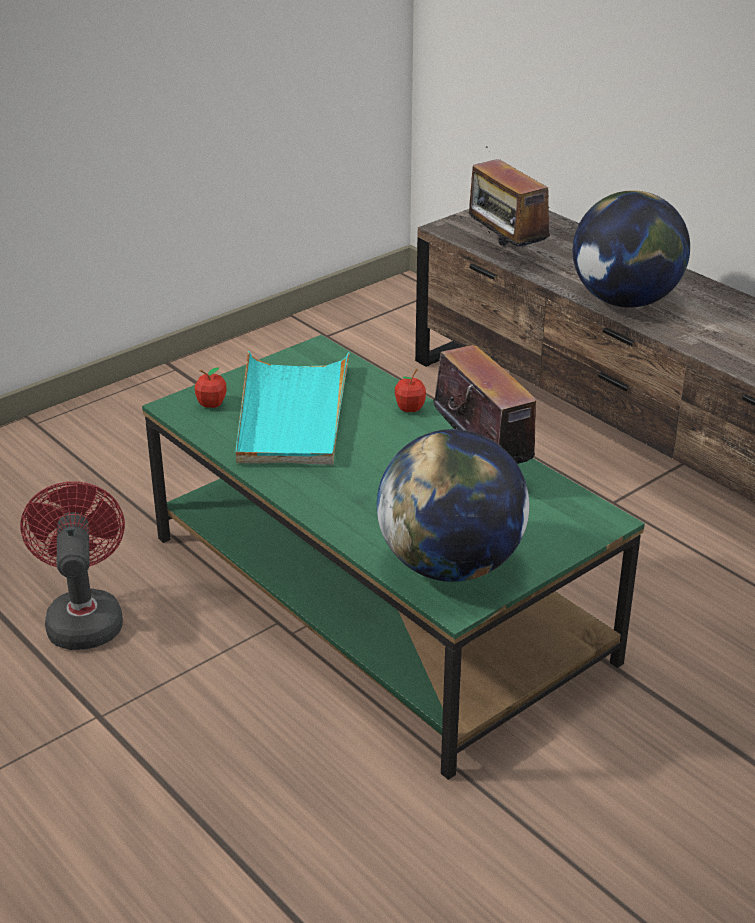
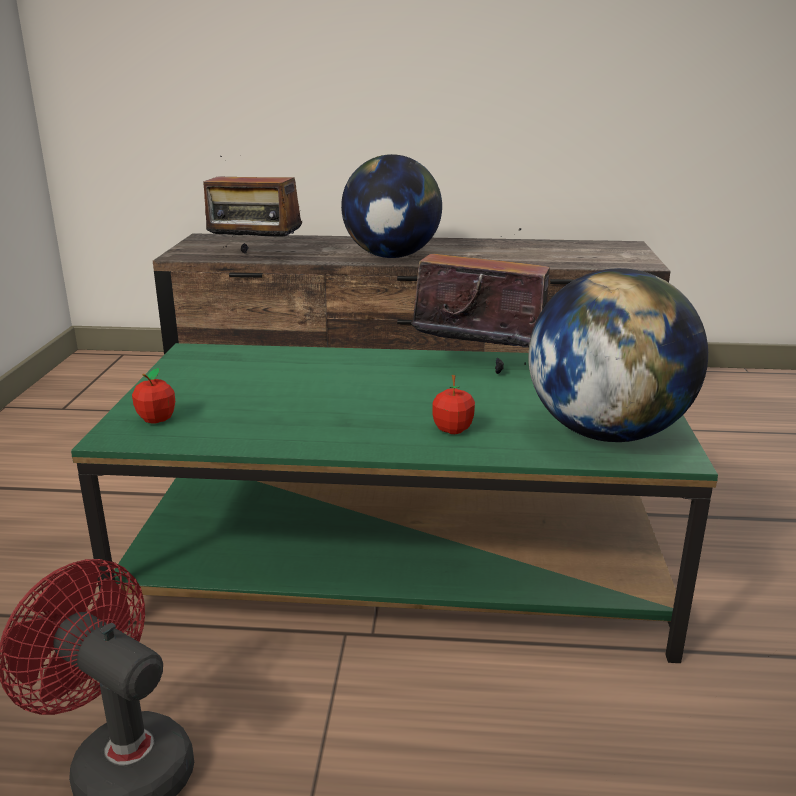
camera: 45 degrees left, 10 degrees down
turquoise tray [236,351,349,465] -> none
apple [395,369,426,412] -> apple moved to [432,375,475,434]

